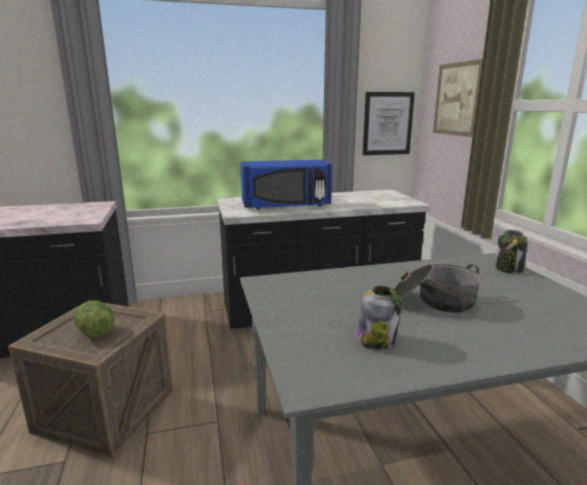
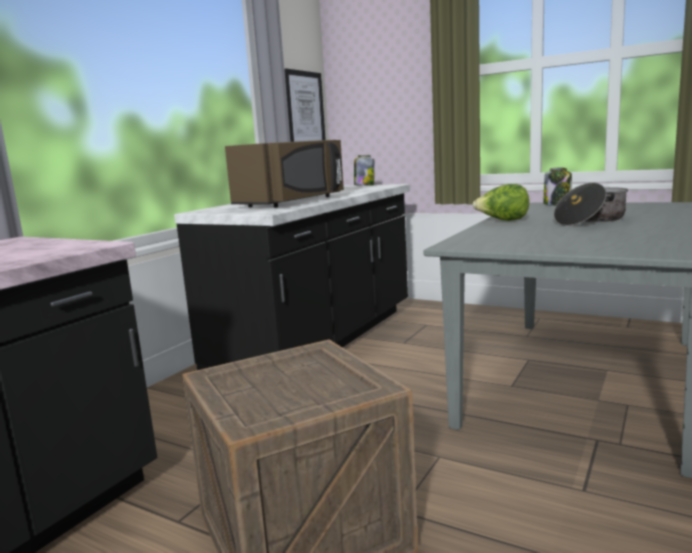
camera: 45 degrees left, 5 degrees down
lettuce [74,301,114,339] -> lettuce moved to [472,184,529,221]
blue microwave [240,160,332,210] -> brown microwave [225,140,344,207]
jar [356,286,402,350] -> jar moved to [354,155,375,186]
picture [433,59,483,137] -> none

